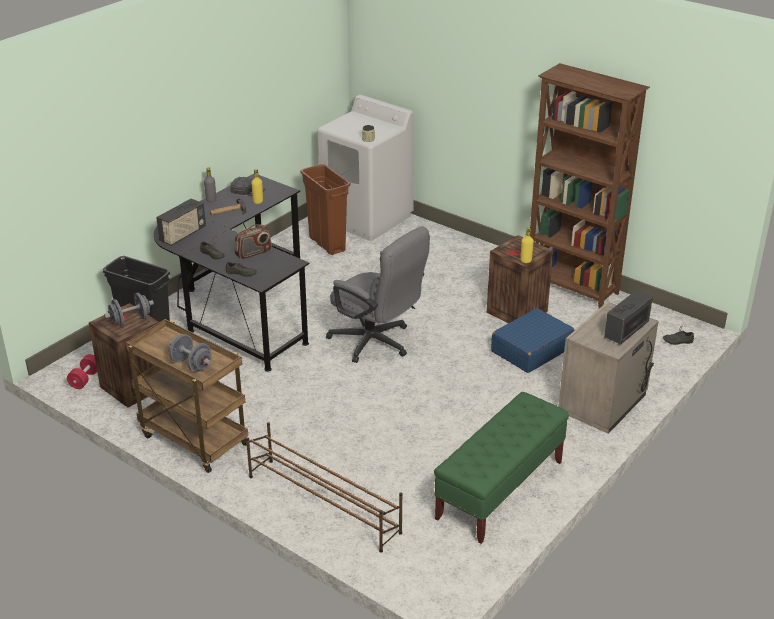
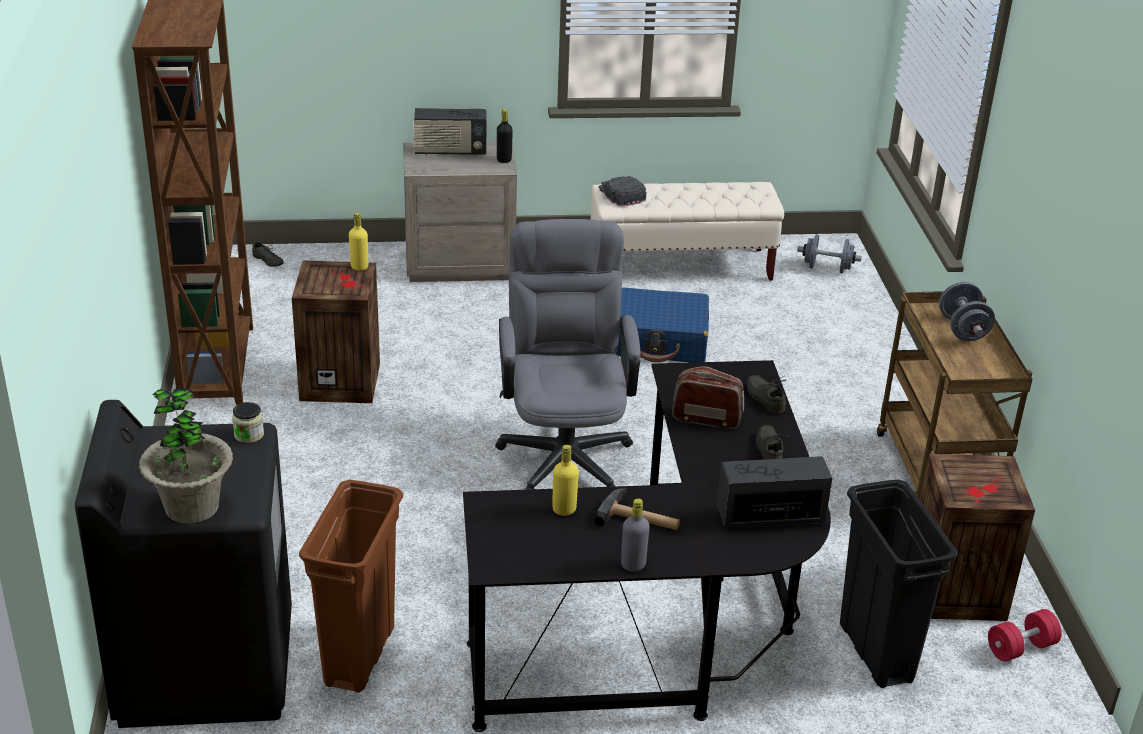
camera: 135 degrees left, 0 degrees up
grey dumbbell [104,293,154,326] -> grey dumbbell moved to [797,234,862,273]
black cap [230,177,265,197] -> black cap moved to [599,176,646,207]
brown shoe rack [246,422,402,553] -> none
white washing machine [317,95,414,241] -> black washing machine [75,400,292,728]
green bench [434,392,569,544] -> beige bench [590,182,784,281]
blue suitcase [491,308,574,373] -> blue suitcase moved to [616,287,709,363]
none -> potted plant [139,388,233,524]
none -> black bottle [497,109,513,163]

